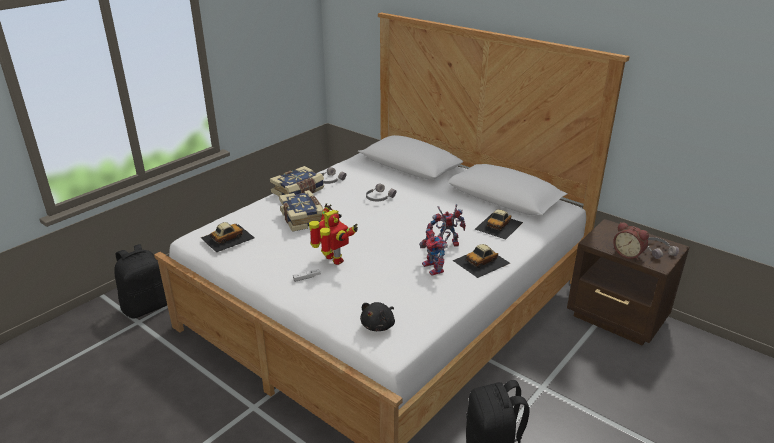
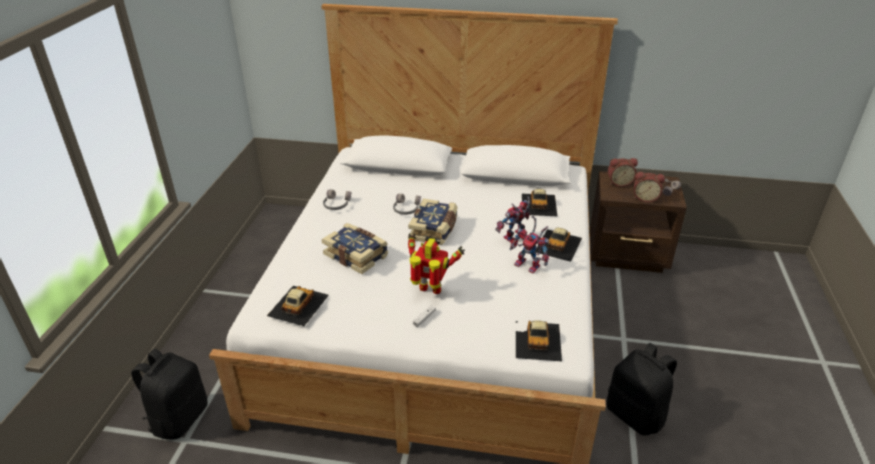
camera: 30 degrees left, 5 degrees up
book [270,166,324,196] -> book moved to [408,198,458,245]
black plush toy [360,302,395,331] -> toy car [516,320,562,361]
none -> alarm clock [608,158,638,187]

